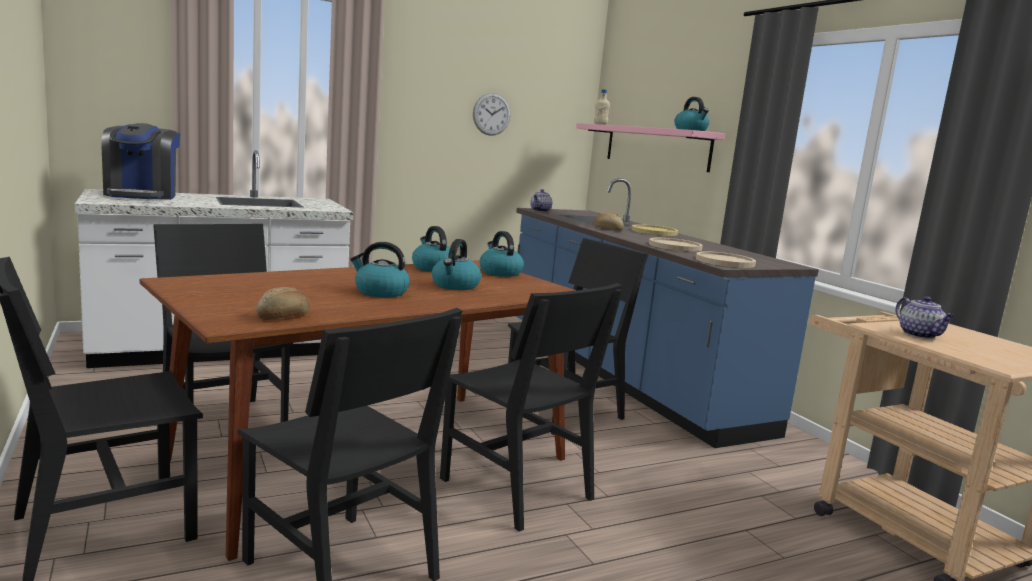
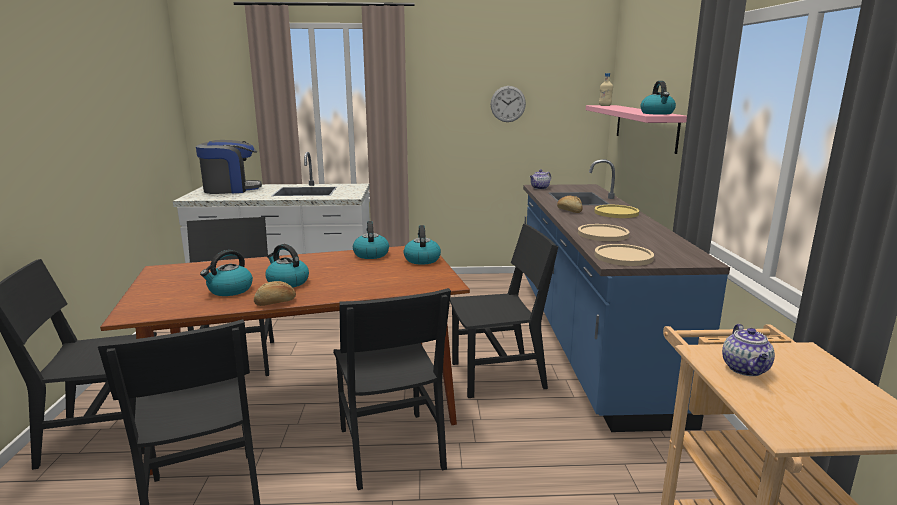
camera: 25 degrees right, 5 degrees up
coffee machine [101,123,180,200] -> coffee machine turned 120 degrees counterclockwise [196,140,262,194]
bread [256,287,310,320] -> bread moved to [254,281,296,306]
kettle [432,239,481,290] -> kettle moved to [200,250,253,296]

